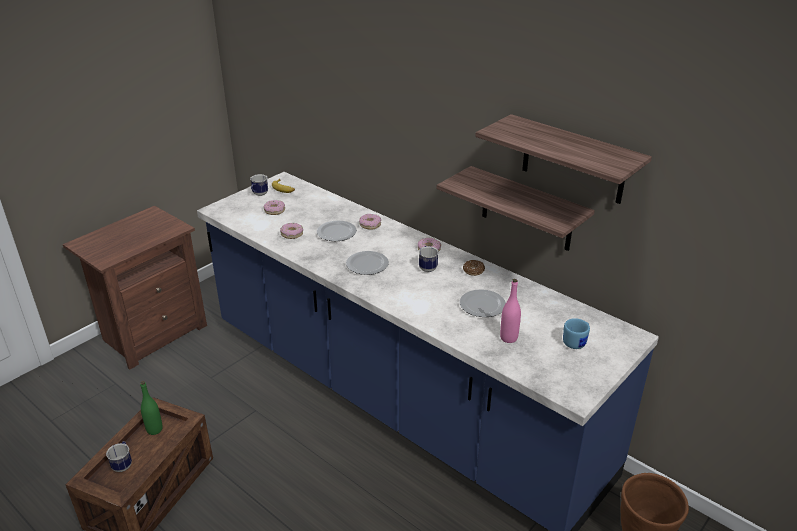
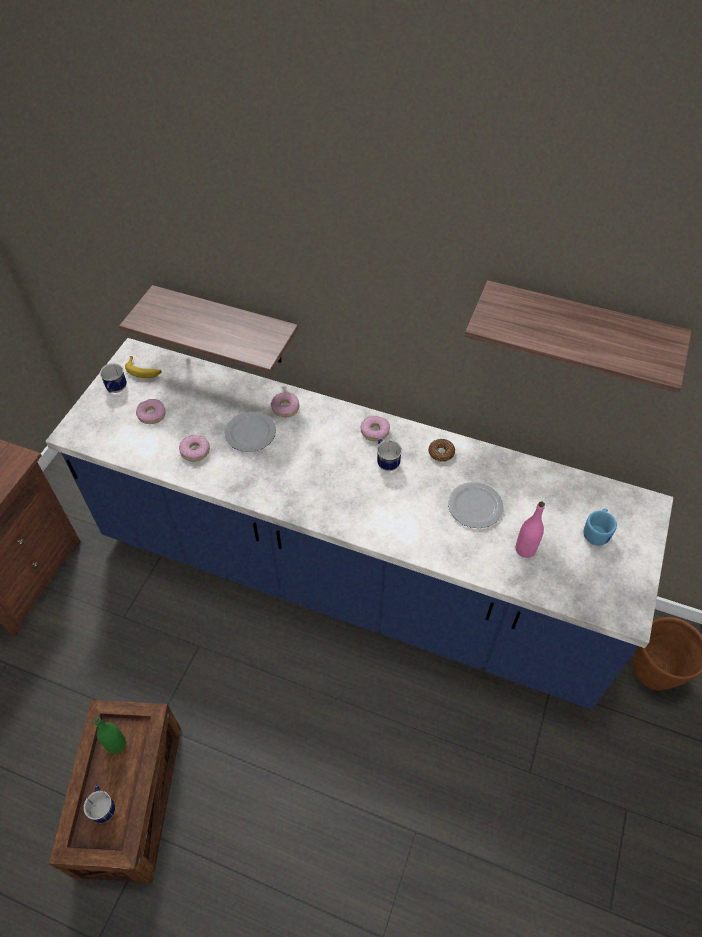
camera: 20 degrees left, 20 degrees up
plate [346,251,389,275] -> none
shelf [436,166,595,251] -> shelf moved to [119,285,298,373]

